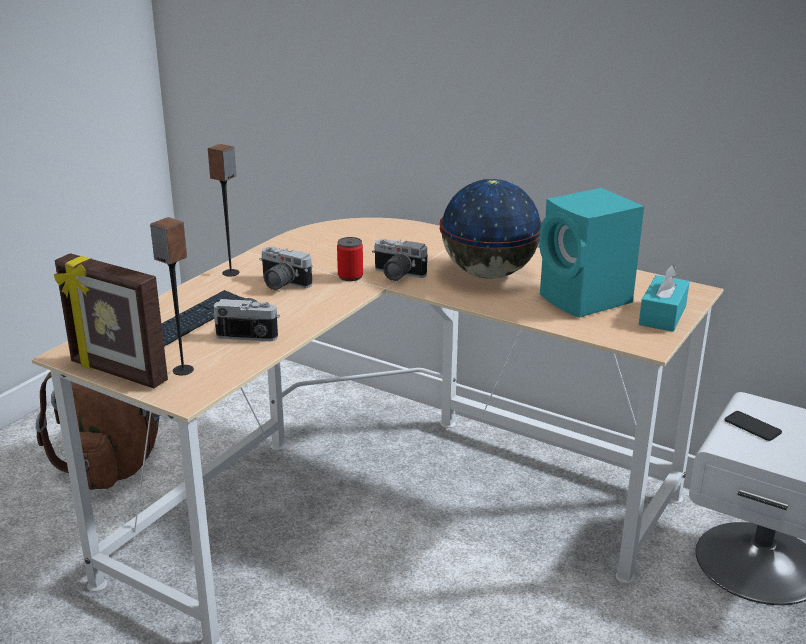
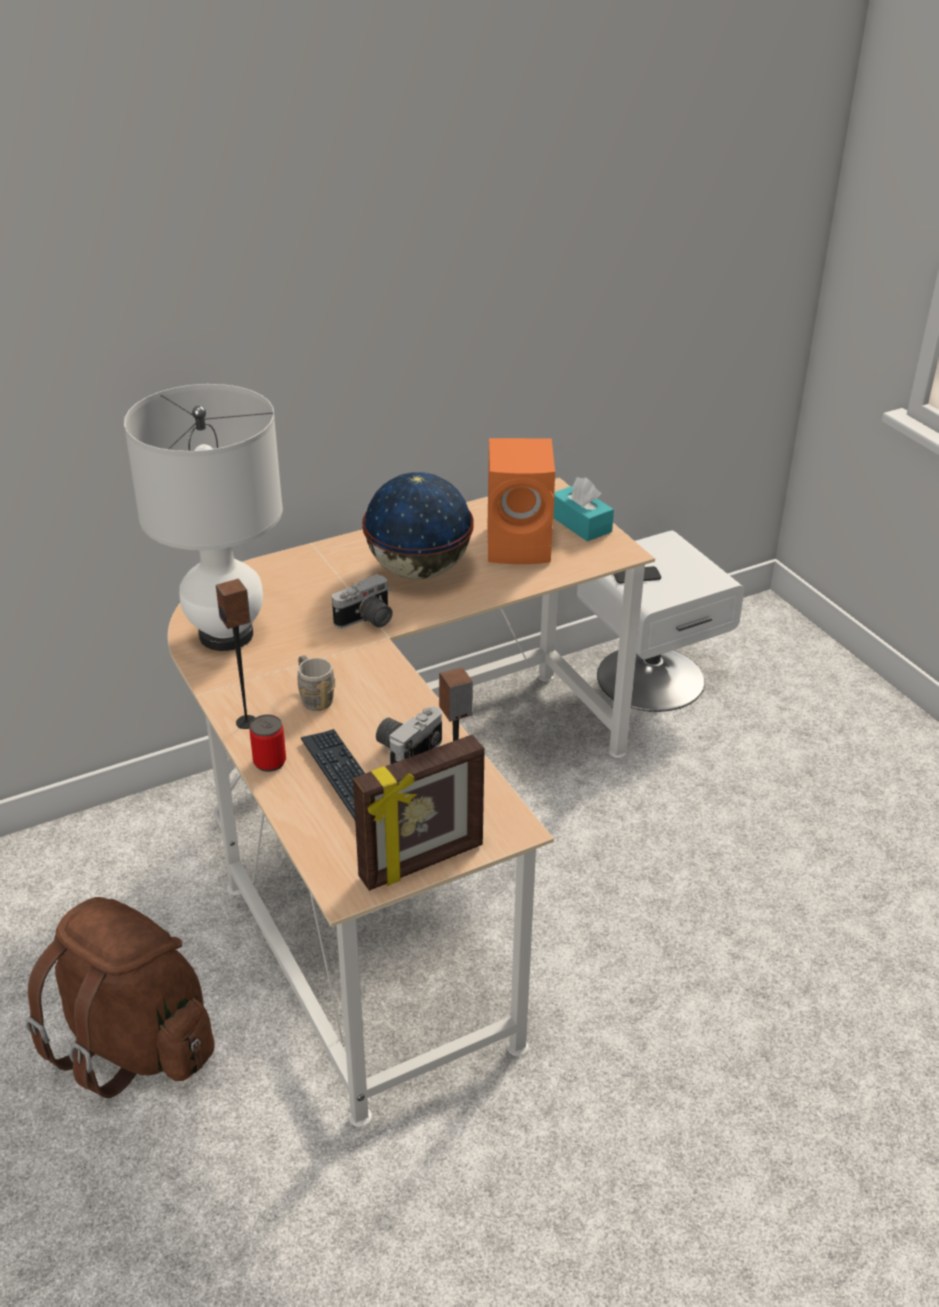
camera: 60 degrees left, 10 degrees up
camera [259,247,313,290] -> grey mug [298,655,336,711]
can [337,237,363,281] -> can moved to [249,715,286,772]
turquoise speaker [539,188,644,318] -> orange speaker [488,438,555,564]
none -> white table lamp [124,384,283,651]

